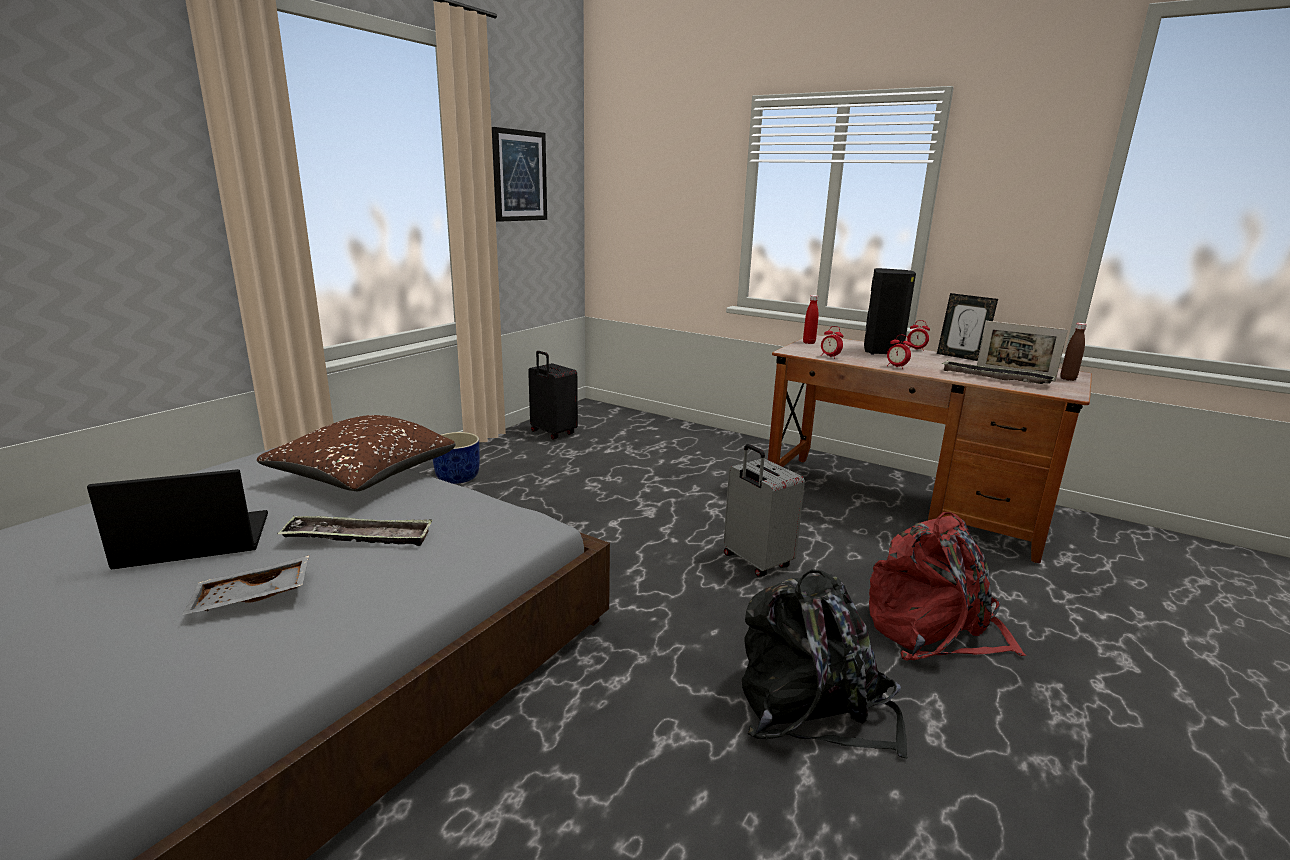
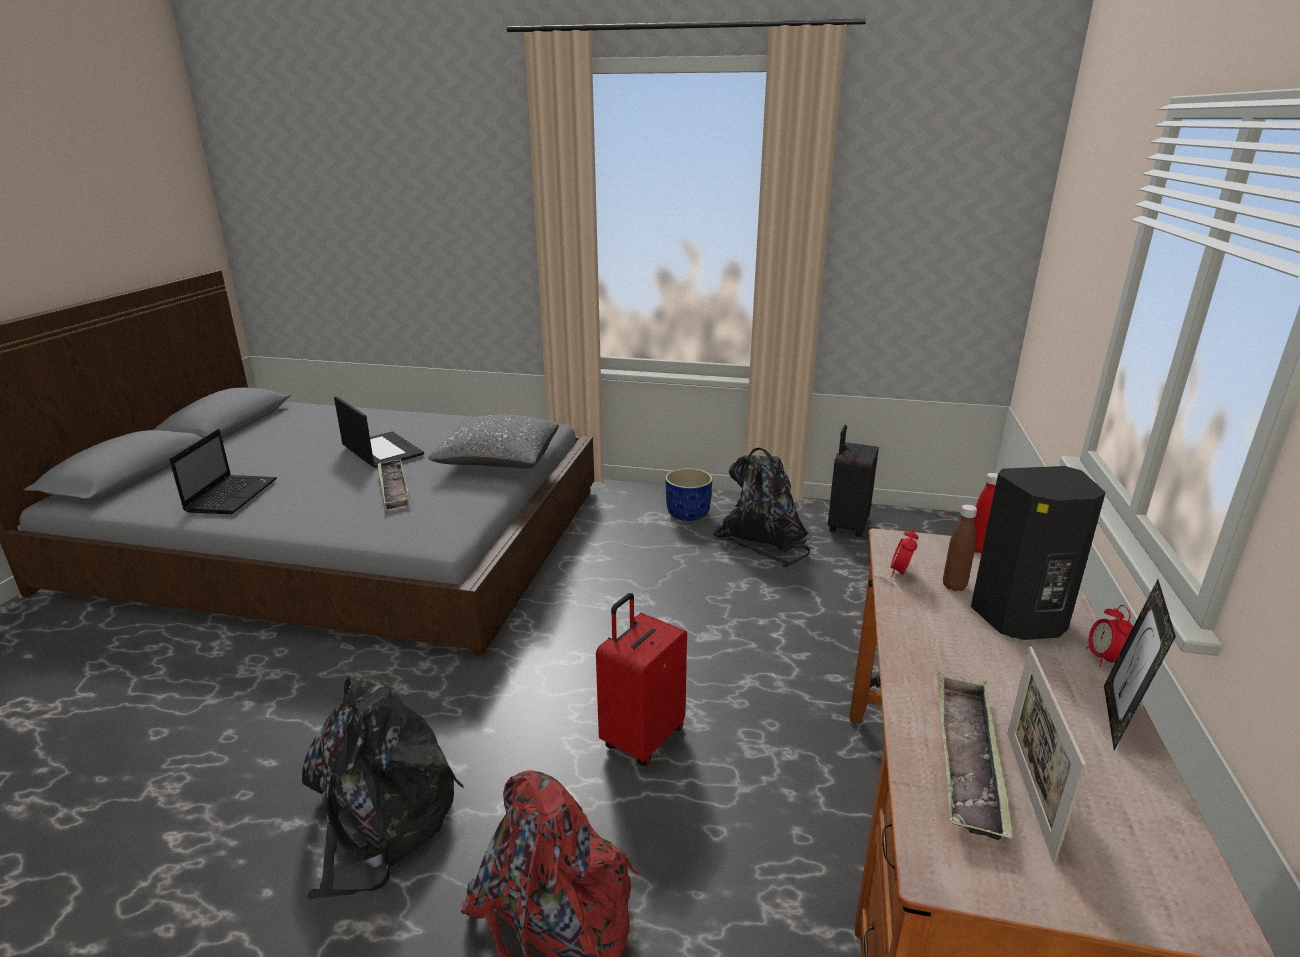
camera: 70 degrees right, 5 degrees up
grey tray [182,555,309,615] -> none
brown pillow [257,415,455,491] -> grey pillow [428,414,559,469]
picture [492,127,547,222] -> none
grey suitcase [724,444,805,577] -> red suitcase [596,593,687,766]
alarm clock [887,335,912,369] -> none
brown bottle [1060,323,1087,381] -> brown bottle moved to [943,505,977,591]
none -> laptop [169,429,277,514]
none -> black backpack [713,448,812,568]

